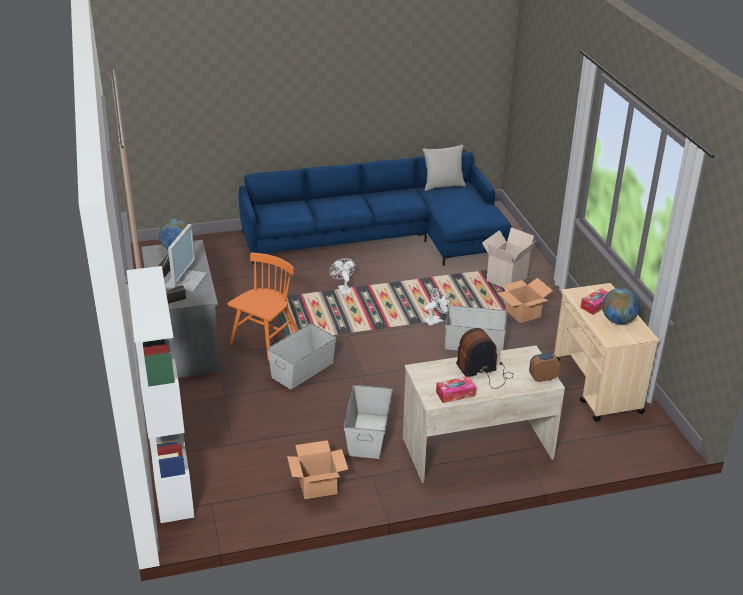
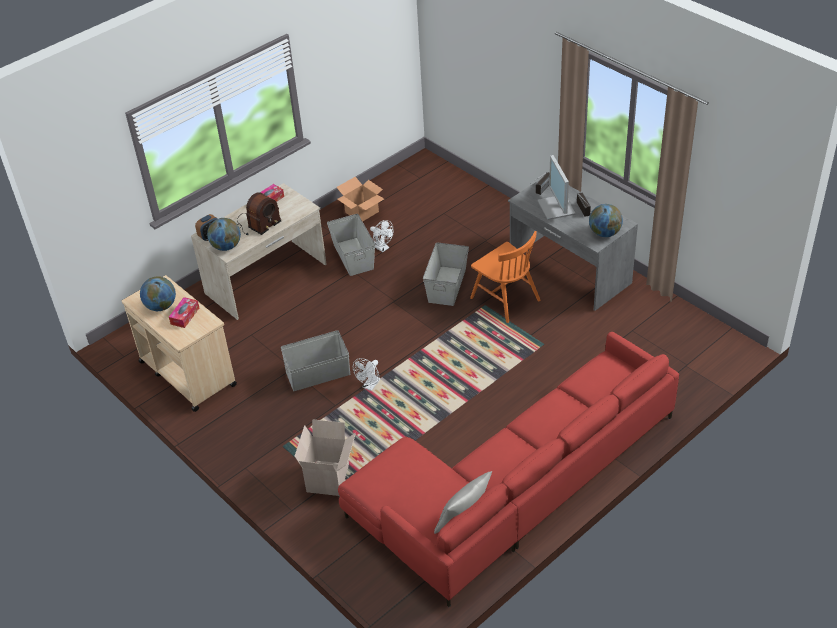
camera: 155 degrees right, 10 degrees up
white bookcase [127,266,194,523] -> none
orange chair [228,253,298,361] -> orange chair turned 45 degrees counterclockwise [470,231,541,323]
blue sofa [239,152,512,266] -> red sofa [338,332,679,607]
white fan [329,258,356,295] -> white fan moved to [370,220,393,252]
cardboard box [498,278,553,323] -> none
none -> globe [207,218,241,251]

